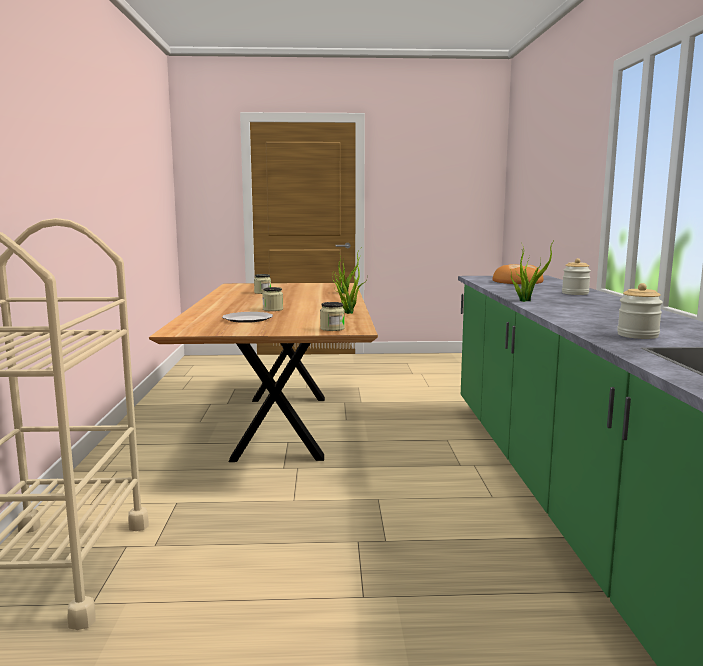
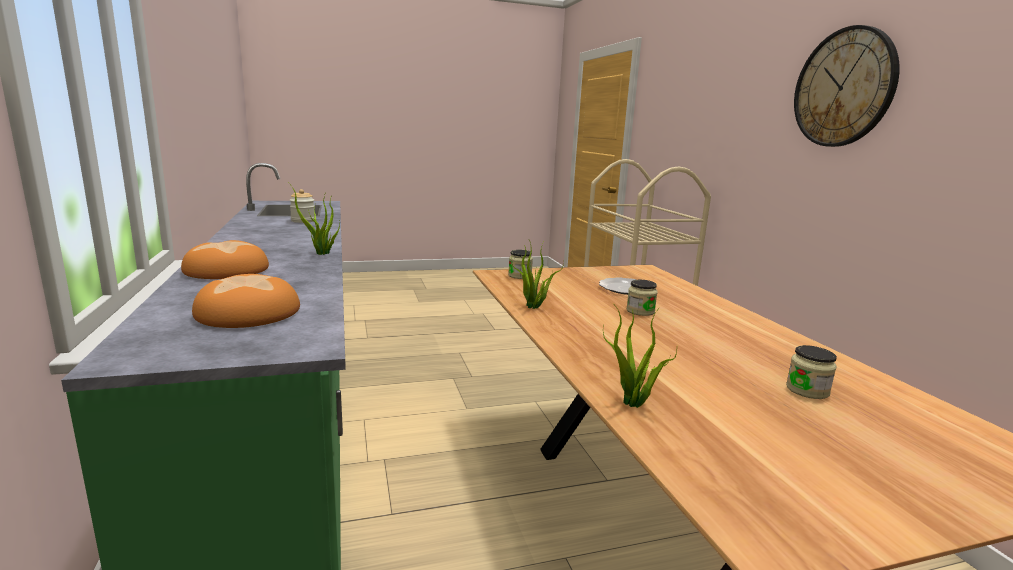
camera: 165 degrees right, 5 degrees up
jar [562,258,591,295] -> bread [181,240,269,279]
none -> wall clock [794,25,899,147]

